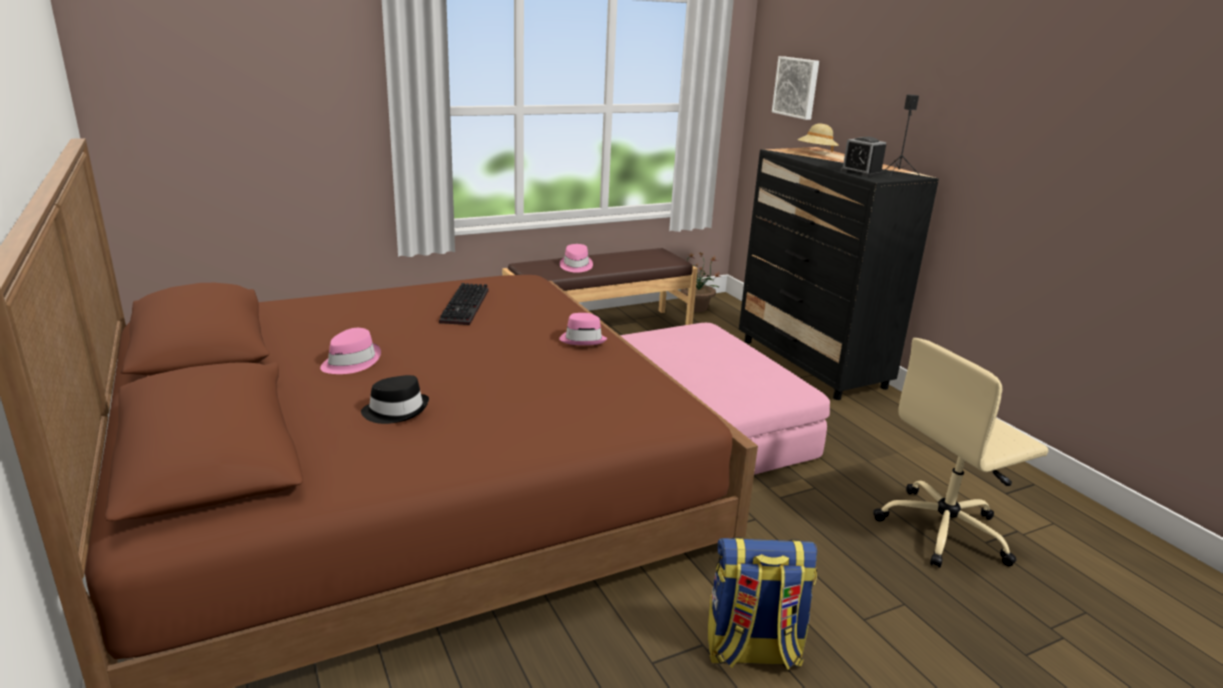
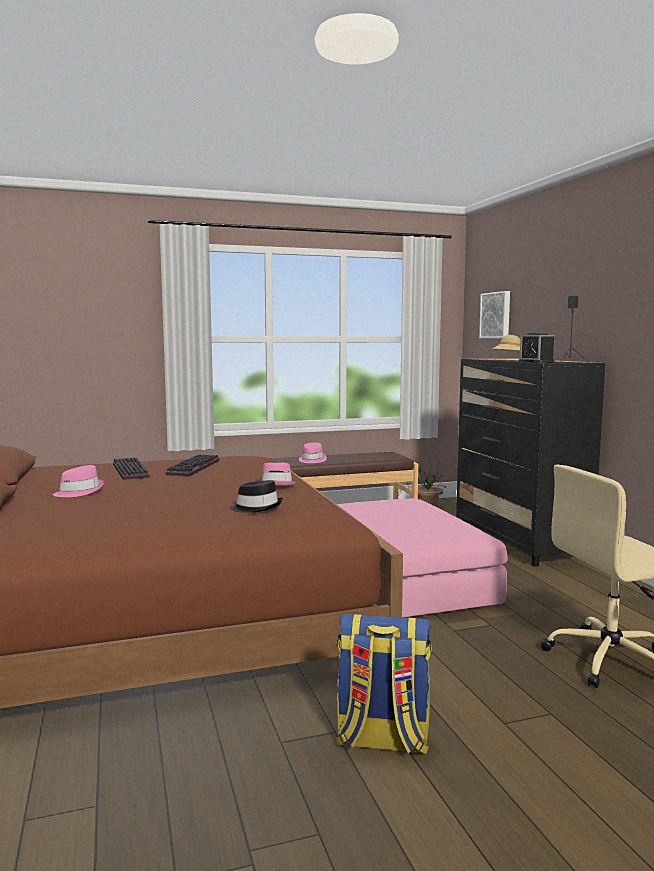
camera: 10 degrees right, 15 degrees down
black hat [361,375,429,424] -> black hat moved to [230,480,283,513]
none -> keyboard [113,457,150,480]

